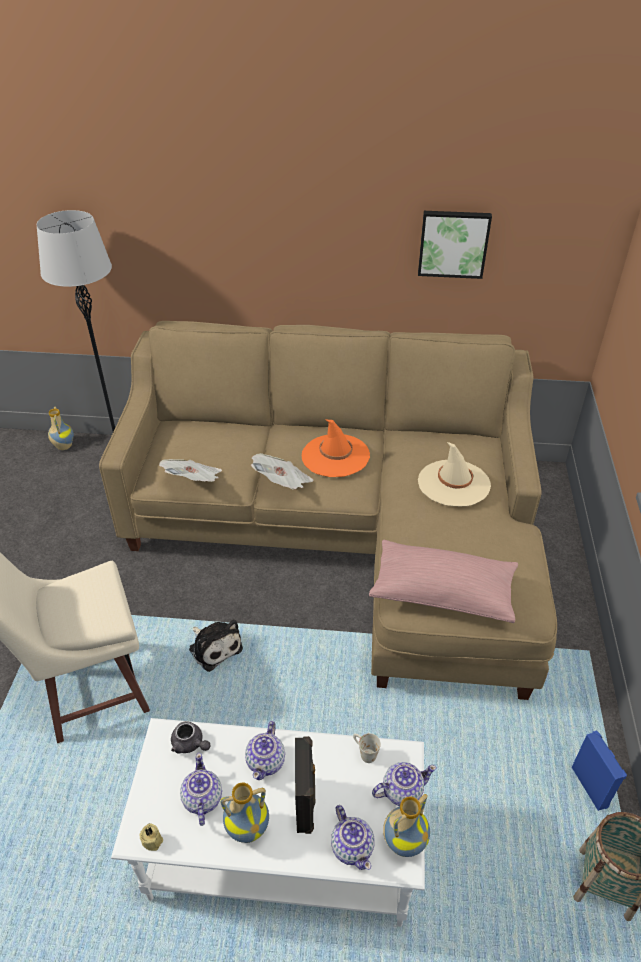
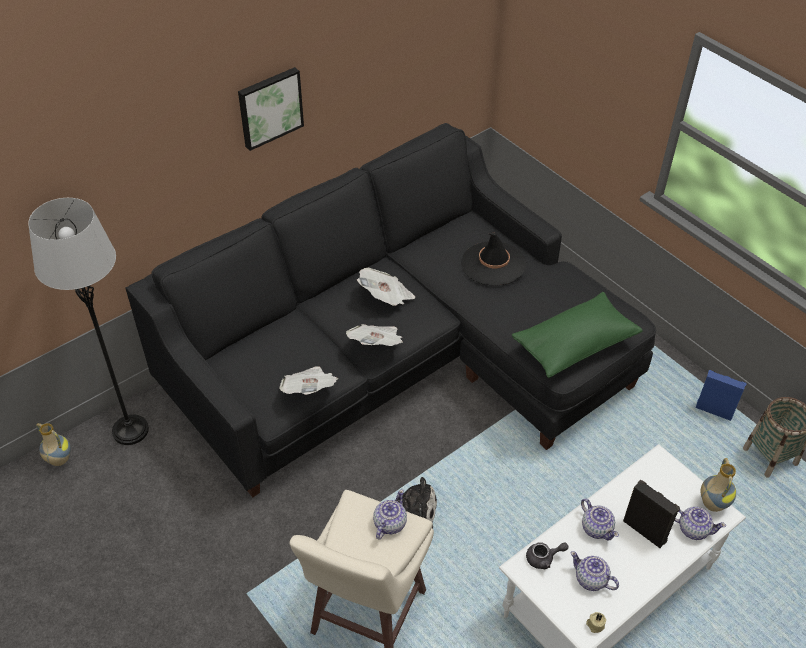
camera: 45 degrees left, 5 degrees up
beige sofa [99,321,557,700] -> black sofa [125,123,656,497]
vase [220,783,269,843] -> none
orange hat [302,420,370,477] -> newspaper [357,267,415,306]
white mug [353,733,381,763] -> none
pink pillow [369,540,518,623] -> green pillow [512,292,643,378]
teapot [372,762,436,806] -> teapot moved to [373,489,407,540]
picture [418,211,492,279] -> picture moved to [238,67,304,151]
beige hat [418,441,491,506] -> black hat [461,233,526,286]

